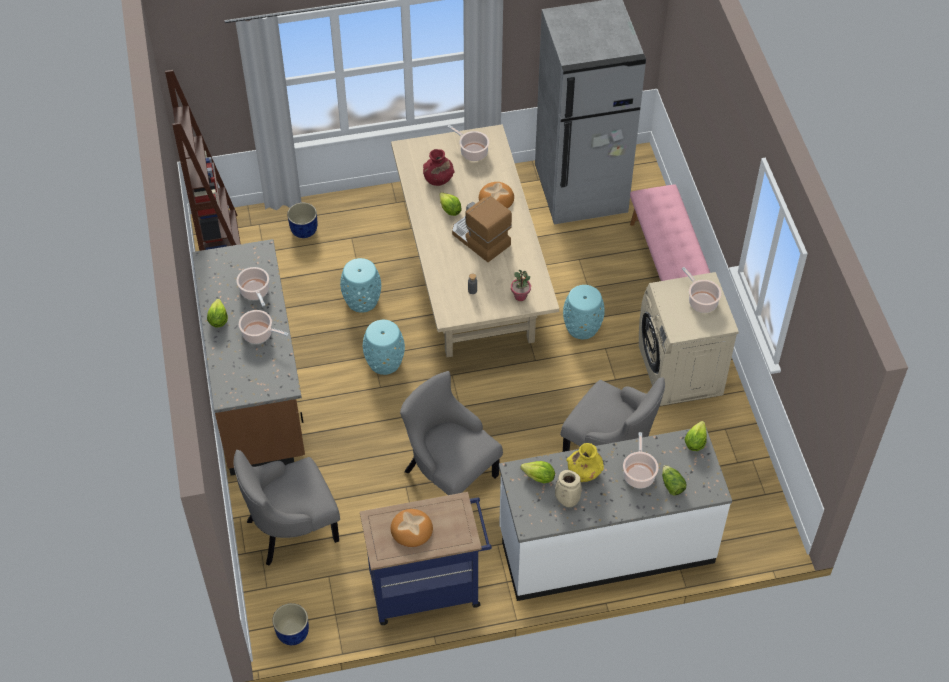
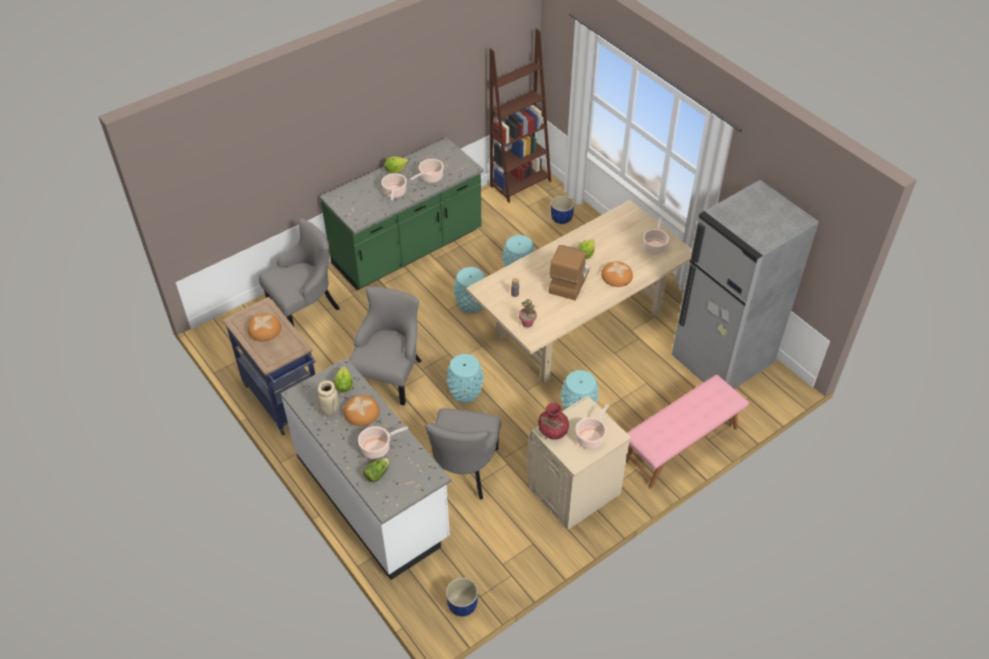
camera: 65 degrees right, 5 degrees down
brown counter [192,239,305,475] -> green counter [319,138,484,290]
grey chair [234,450,340,566] -> grey chair turned 105 degrees clockwise [259,218,340,326]
blue planter [272,603,309,645] -> blue planter moved to [446,578,478,616]
red vase [423,149,455,186] -> red vase moved to [538,403,569,440]
yellow vase [567,443,604,482] -> bread [343,395,380,426]
lettuce [685,421,707,451] -> none
none -> turquoise stool [447,354,483,403]

